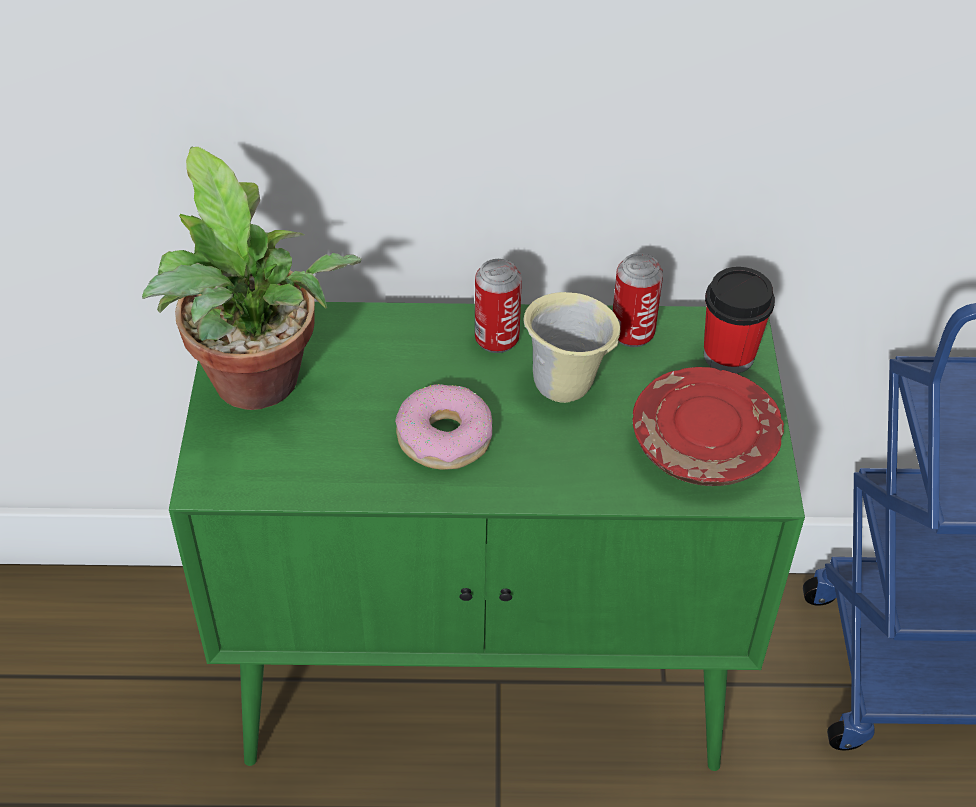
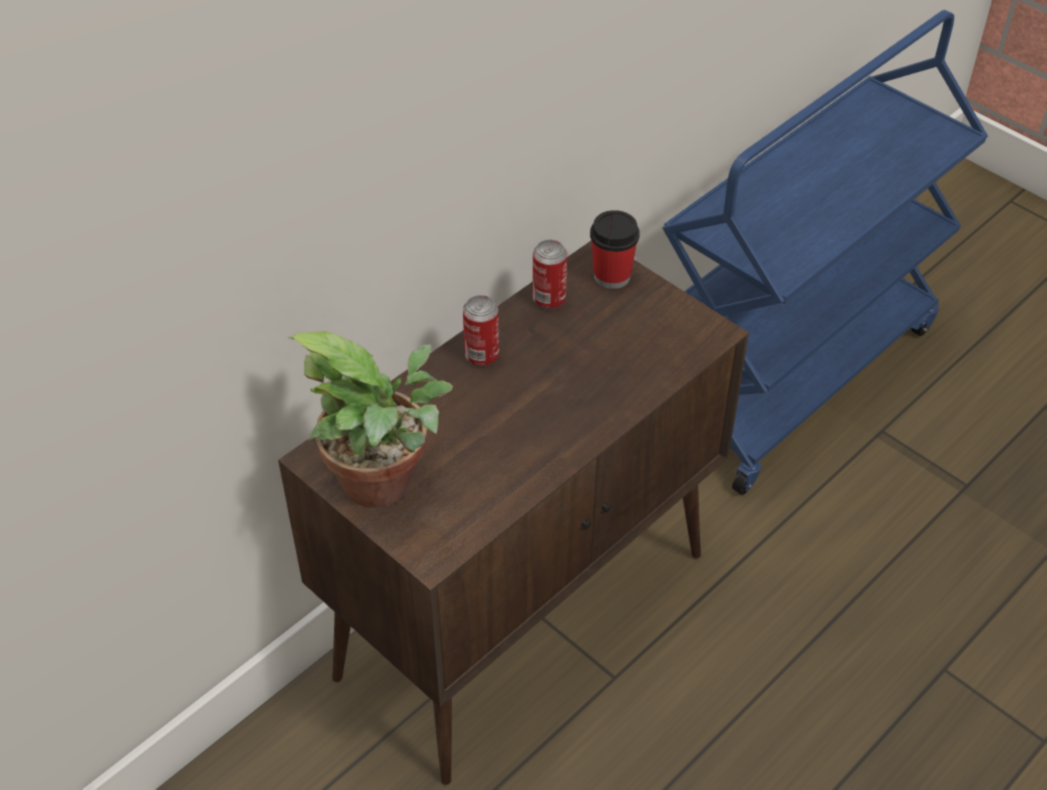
camera: 45 degrees left, 0 degrees up
green cabinet [169,302,805,771] -> brown cabinet [278,240,749,785]
donut [395,384,492,470] -> none
beige mug [524,292,620,403] -> none
red plate [632,367,784,486] -> none

